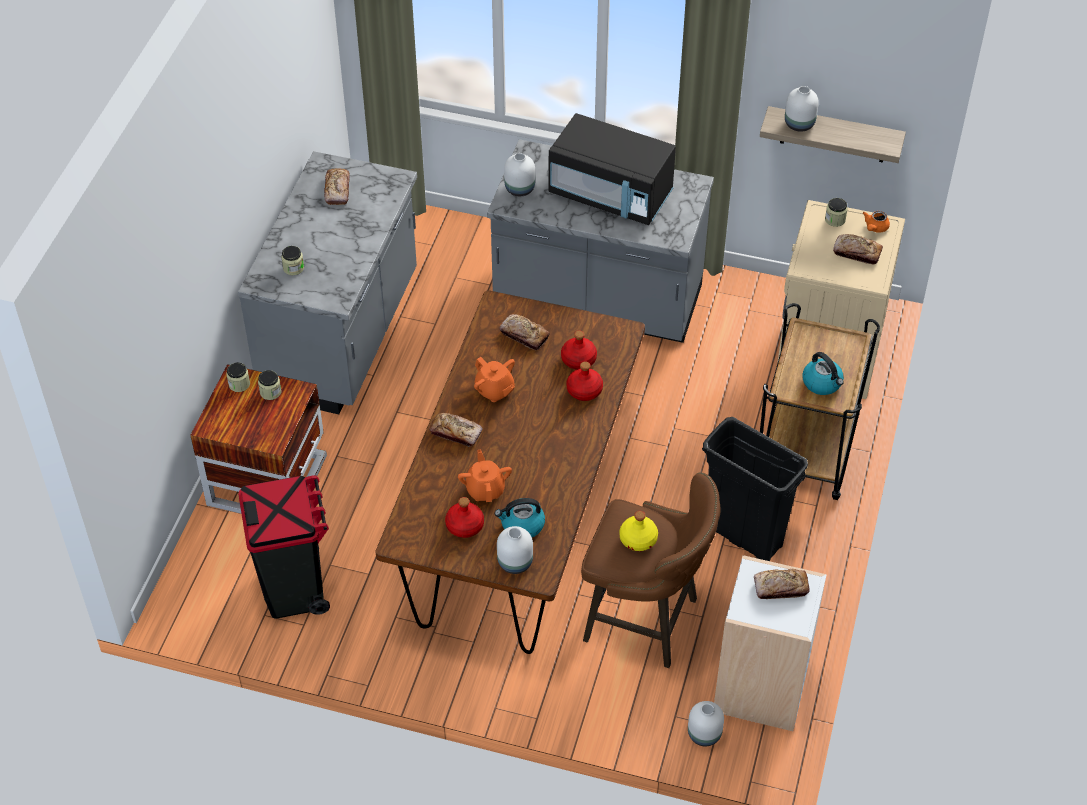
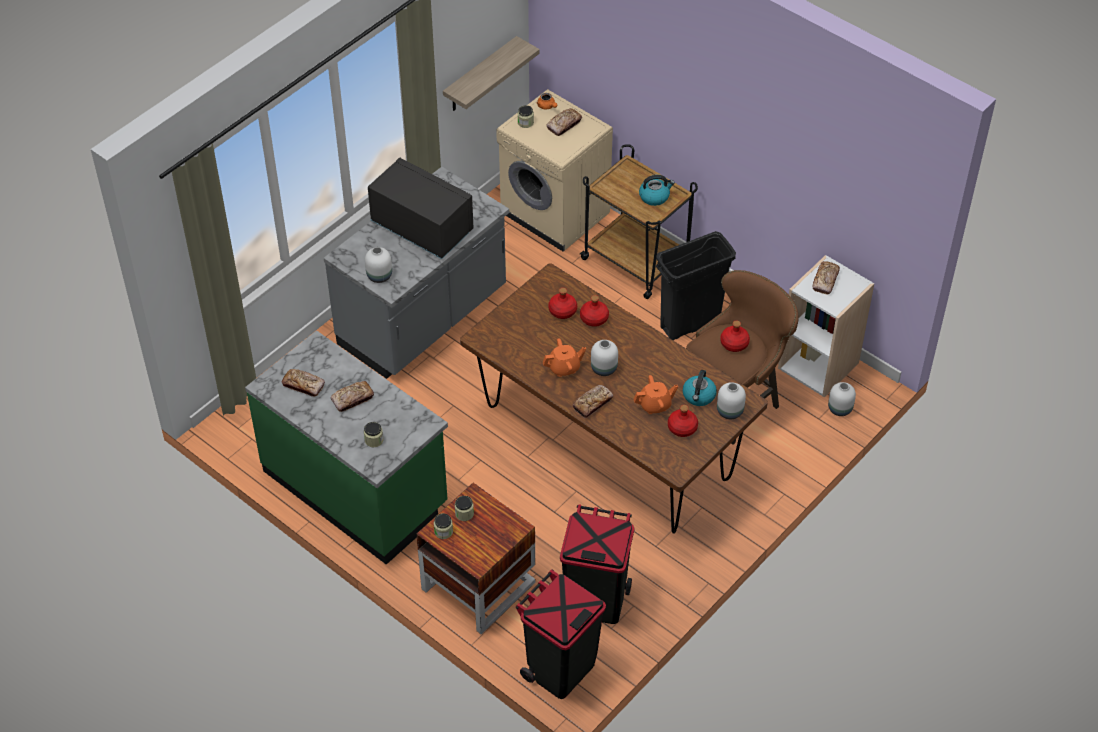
camera: 65 degrees left, 0 degrees up
grey counter [238,151,417,414] -> green counter [245,330,448,565]
orange teapot [458,449,512,502] -> orange teapot turned 150 degrees clockwise [634,375,678,414]
bread [499,314,550,350] -> bread moved to [331,381,374,412]
black microwave [549,113,676,225] -> black microwave turned 105 degrees counterclockwise [368,157,474,259]
yellow bottle [619,511,658,551] -> red bottle [720,321,750,352]
white vase [785,86,819,132] -> white vase moved to [591,340,618,376]
none -> black trash can [516,570,606,699]

